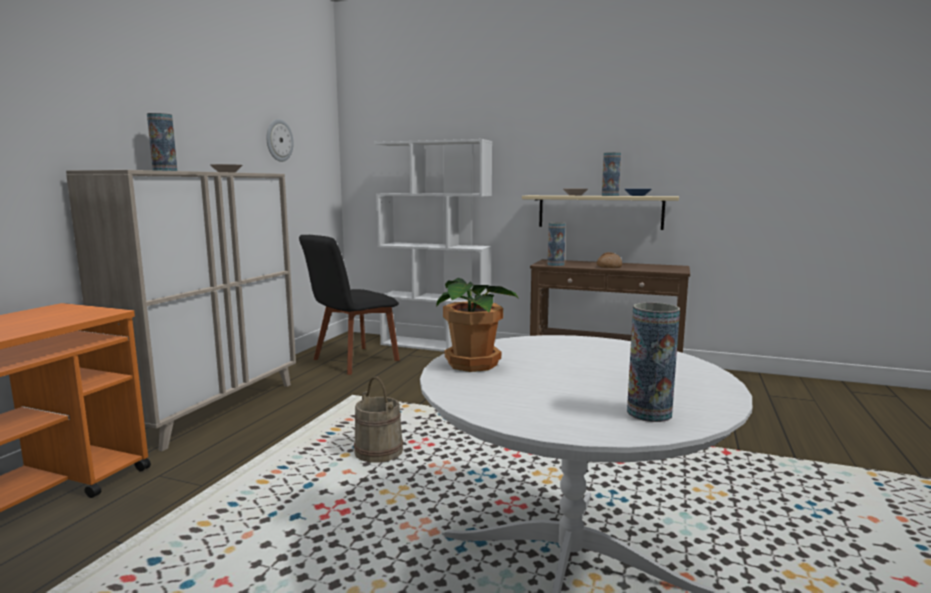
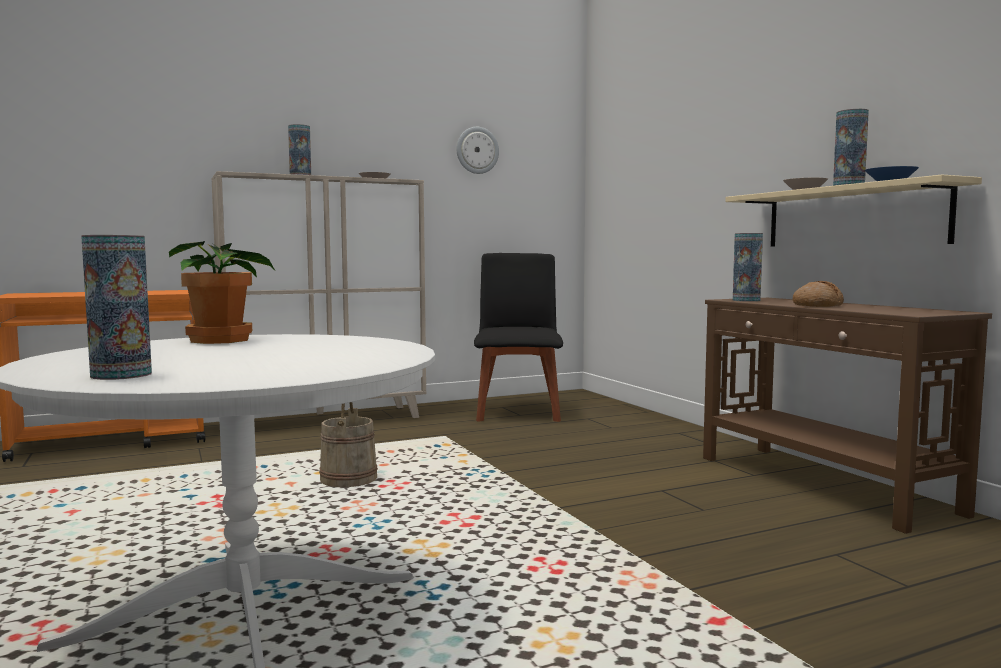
camera: 45 degrees right, 5 degrees down
black chair [299,235,400,375] -> black chair turned 90 degrees clockwise [474,253,563,422]
white bookcase [374,139,492,352] -> none

